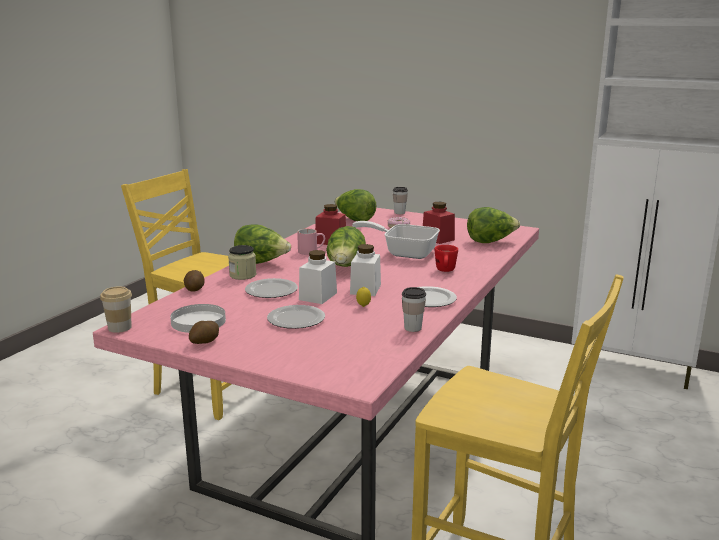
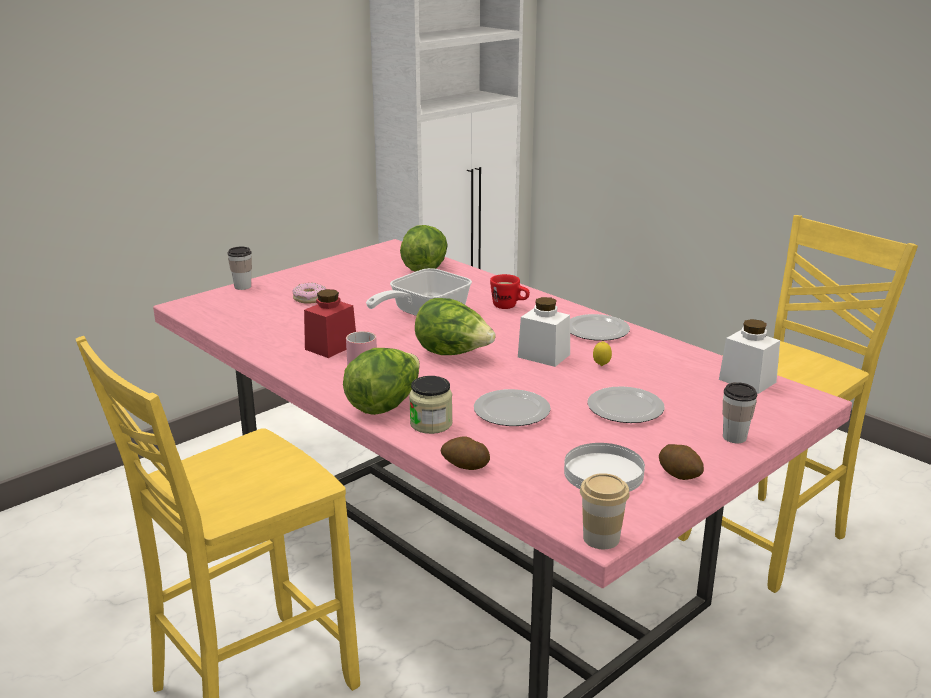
camera: 70 degrees left, 5 degrees up
white jar [299,250,337,304] -> white jar moved to [719,319,780,394]
lettuce [335,189,376,221] -> none
cup [402,287,426,332] -> cup moved to [723,382,757,443]
red jar [423,202,455,244] -> none

